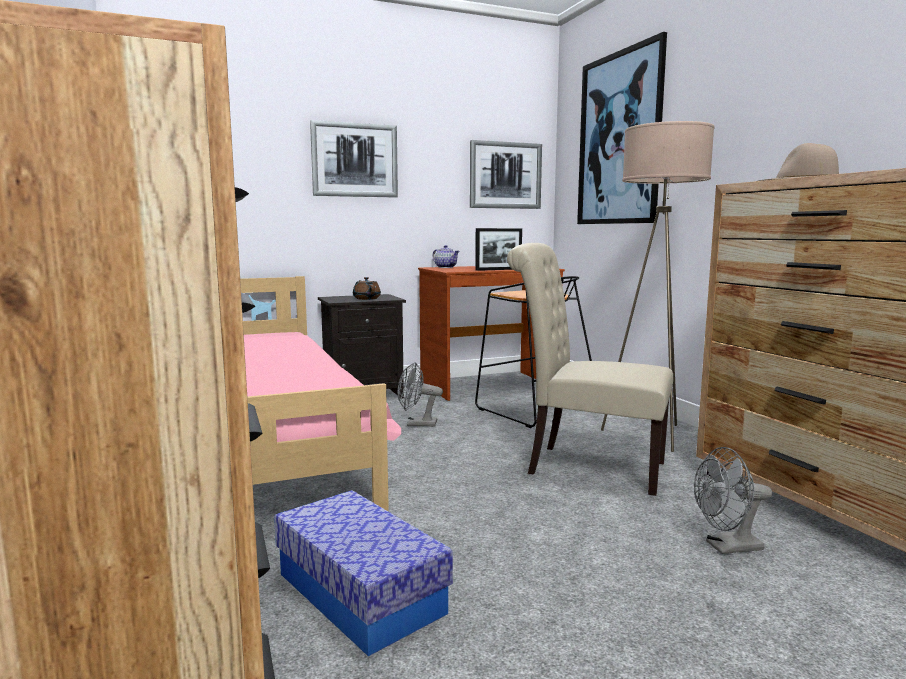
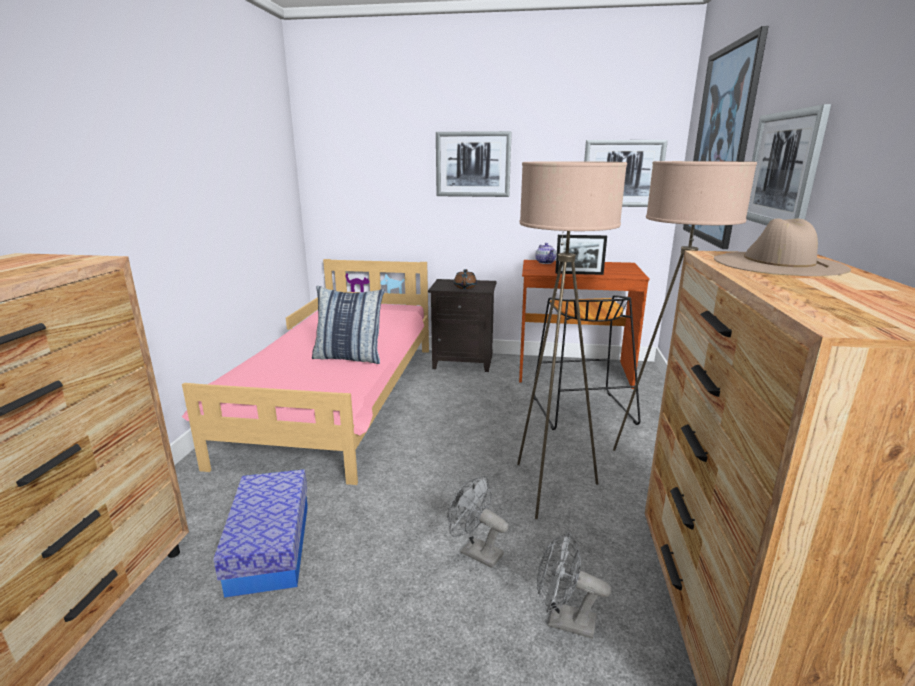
camera: 30 degrees right, 10 degrees up
grey fan [398,362,443,427] -> grey fan moved to [447,476,509,568]
beige chair [507,243,673,496] -> beige floor lamp [517,161,627,519]
none -> pillow [312,286,385,364]
none -> picture [746,104,831,226]

